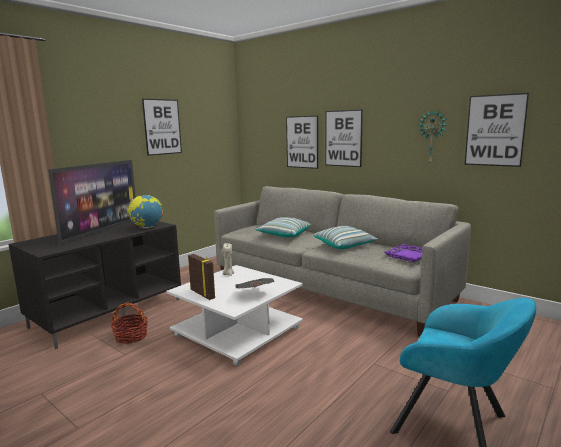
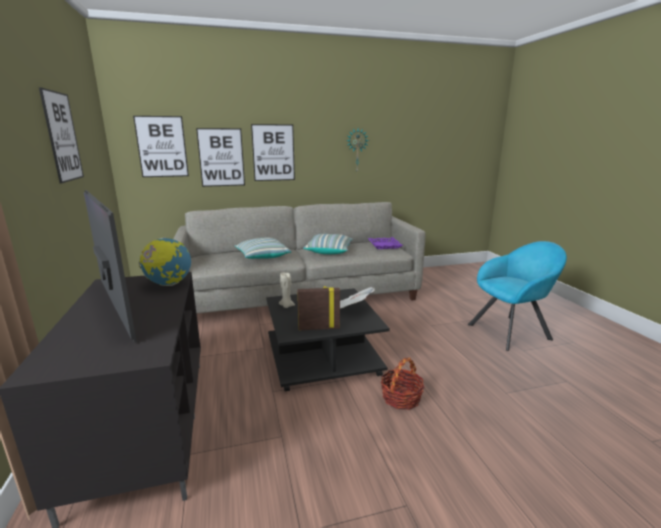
camera: 55 degrees left, 5 degrees up
basket [111,302,148,344] -> basket moved to [381,357,425,410]
white coffee table [166,265,303,366] -> black coffee table [266,288,390,392]
picture [465,93,529,167] -> picture moved to [133,116,189,177]

